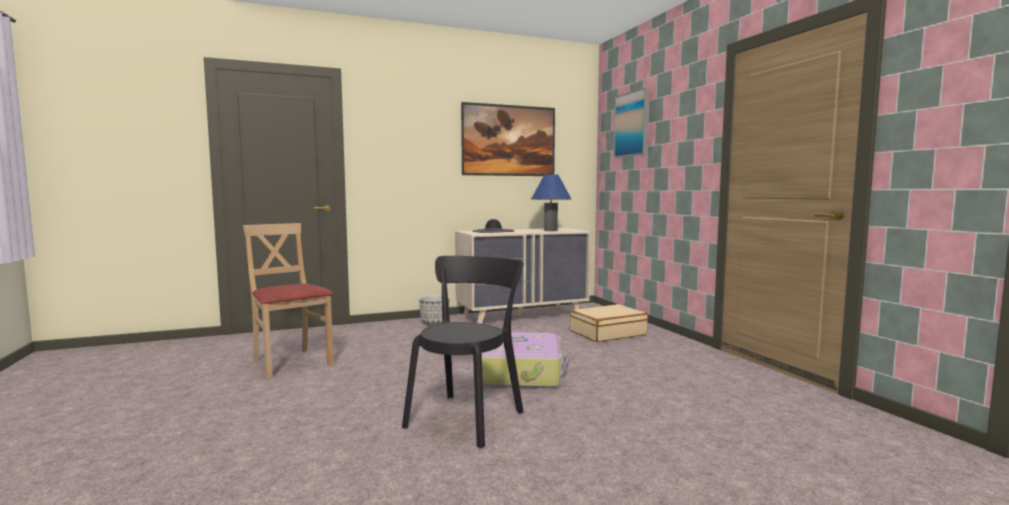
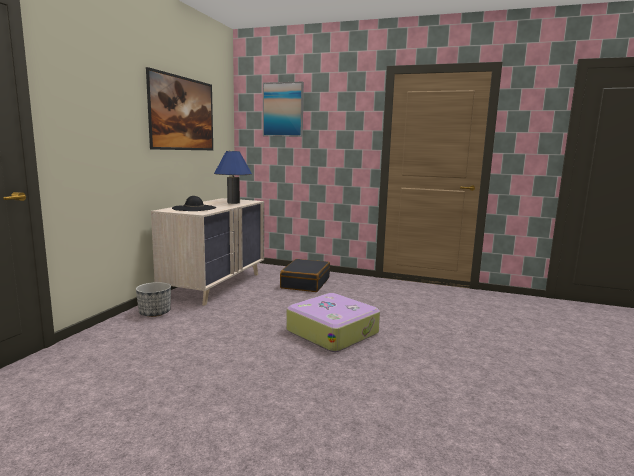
camera: 50 degrees left, 5 degrees up
beige chair [243,223,333,379] -> none
black chair [402,256,523,448] -> none
beige suitcase [570,304,648,342] -> black suitcase [280,259,330,292]

